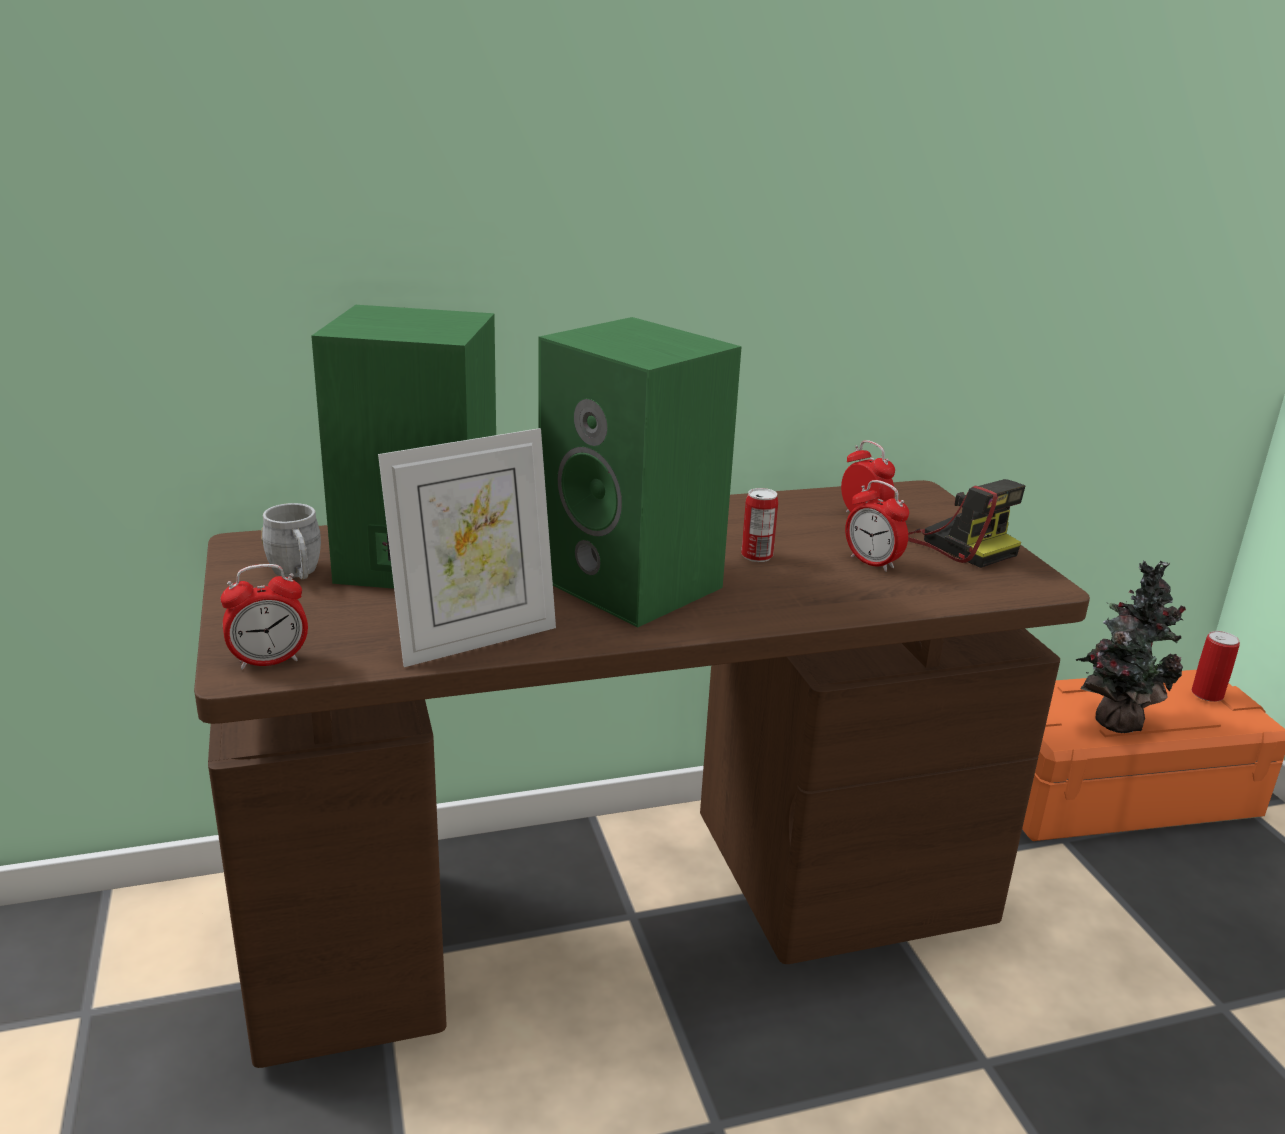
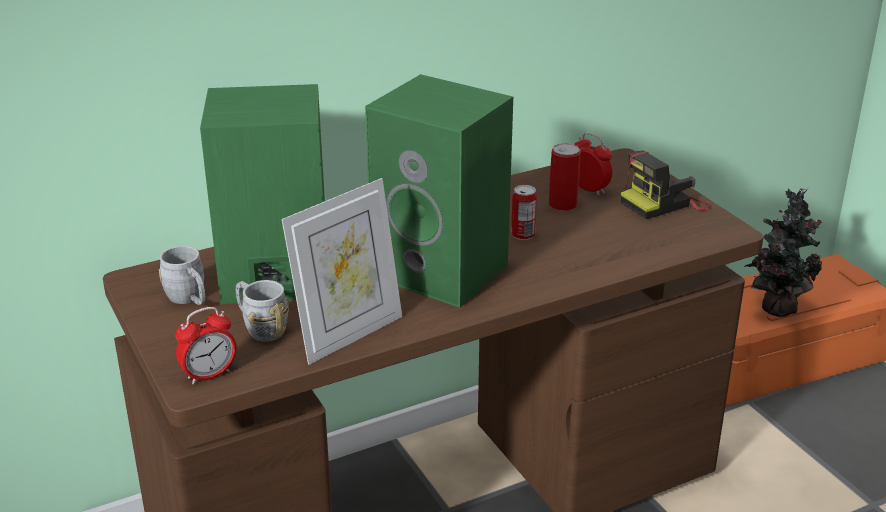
camera: 10 degrees left, 5 degrees up
alarm clock [845,480,909,572] -> none
camera [908,479,1026,568] -> camera turned 105 degrees clockwise [621,150,711,219]
can [1192,631,1240,702] -> can moved to [549,143,581,211]
none -> grey mug [236,280,289,342]

